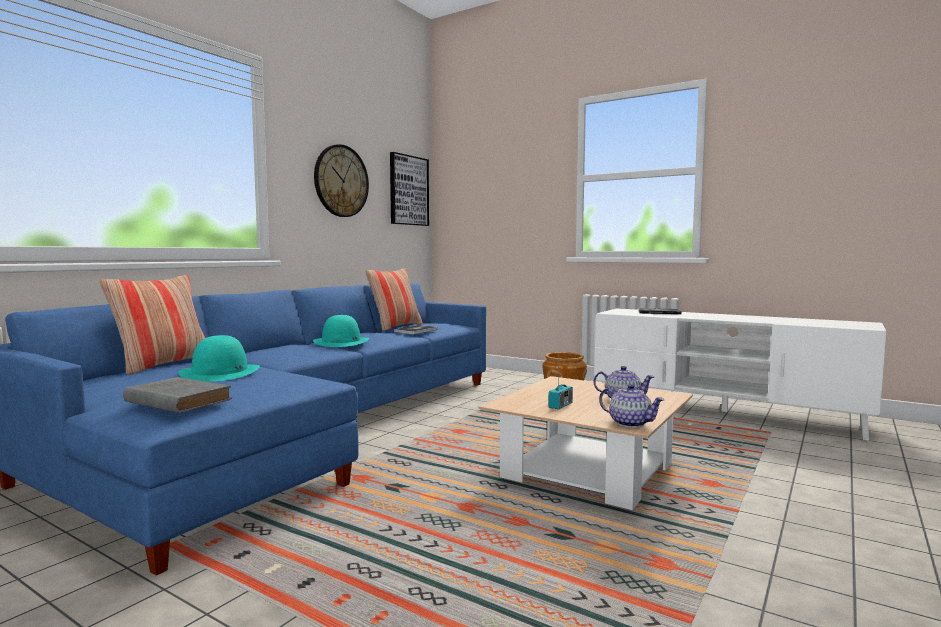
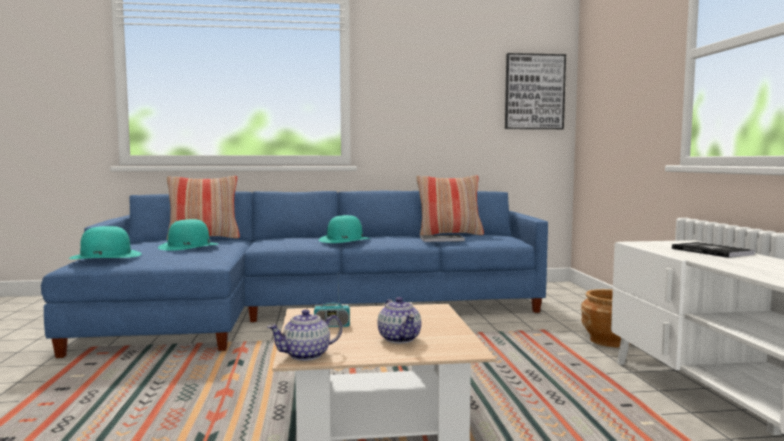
camera: 50 degrees right, 0 degrees up
grey book [123,377,232,413] -> turquoise hat [69,226,142,259]
wall clock [314,144,369,217] -> none
teapot [599,384,665,428] -> teapot turned 60 degrees clockwise [267,309,342,361]

